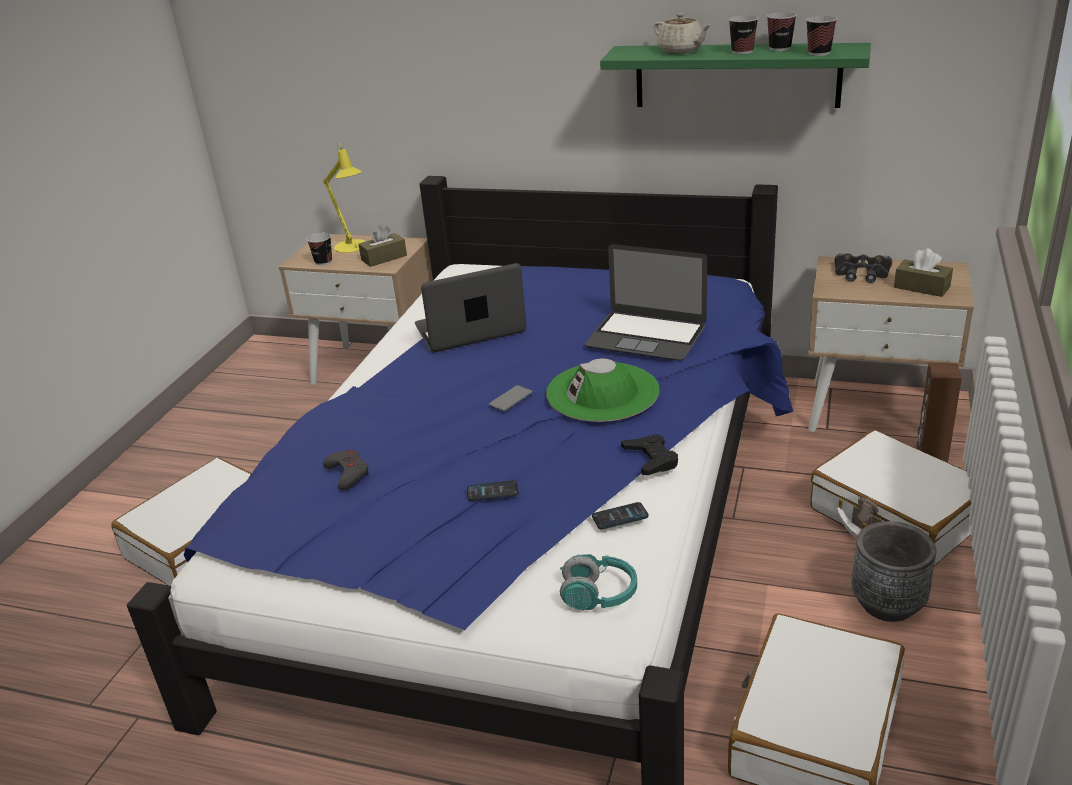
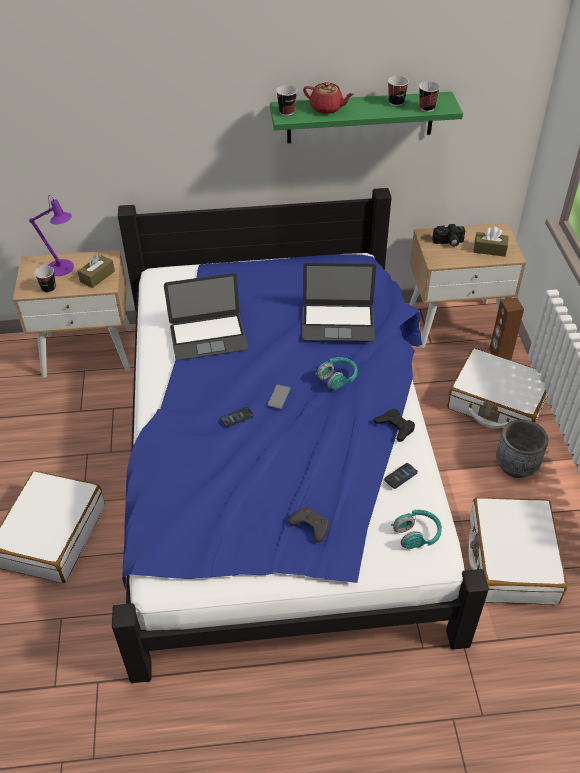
camera: 25 degrees left, 15 degrees up
yellow table lamp [323,142,366,253] -> purple table lamp [29,195,74,276]
grey game controller [323,449,369,490] -> grey game controller moved to [288,507,329,542]
laptop [415,263,527,352] -> laptop turned 150 degrees counterclockwise [164,273,248,360]
phone [467,480,519,501] -> phone moved to [220,407,254,427]
green hat [546,358,659,422] -> turquoise headphones [315,357,358,390]
beige teapot [654,13,711,54] -> red teapot [303,82,354,114]
cup [729,15,758,55] -> cup moved to [276,85,297,116]
black binoculars [834,253,892,283] -> camera [432,224,465,247]

